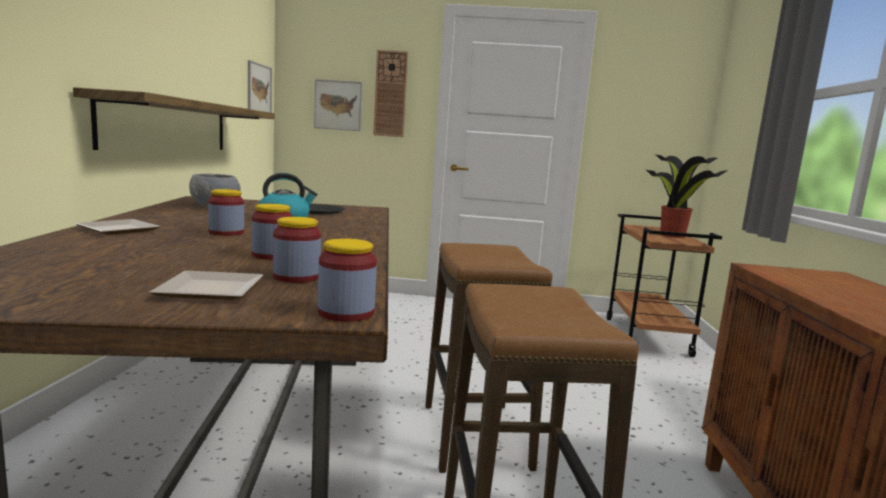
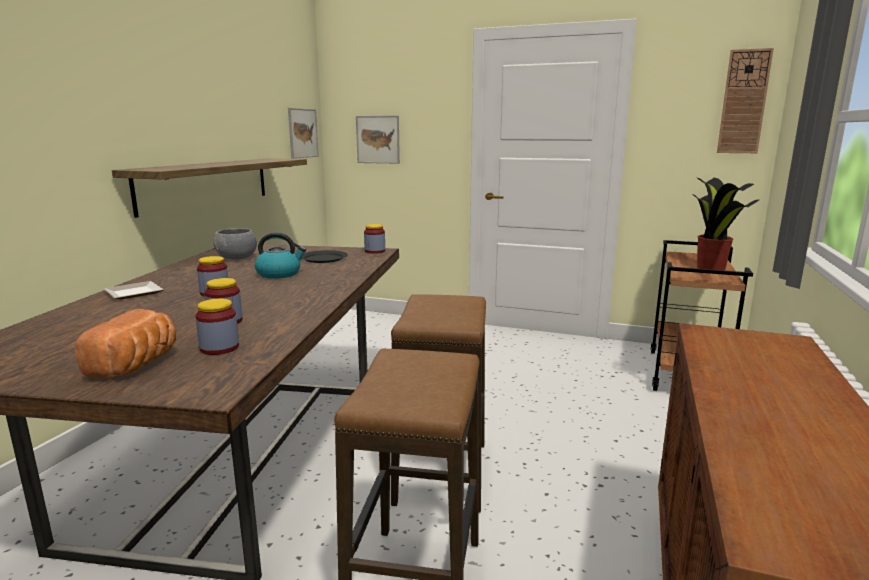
camera: 15 degrees right, 5 degrees up
plate [149,271,263,300] -> bread [75,309,176,378]
jar [318,238,377,322] -> jar moved to [364,224,385,254]
wall clock [373,50,408,137] -> wall clock moved to [717,48,774,153]

